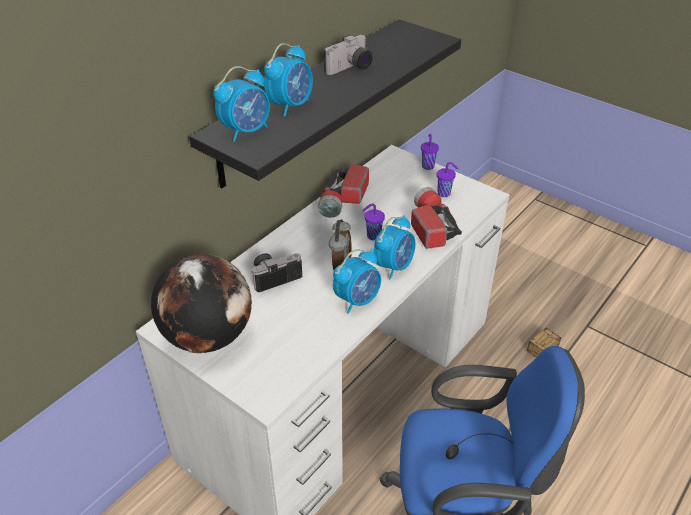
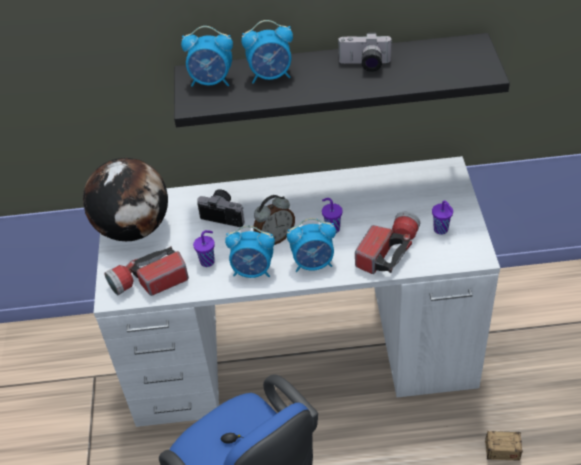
camera: 50 degrees right, 5 degrees up
flashlight [318,164,369,218] -> flashlight moved to [104,246,189,296]
purple cup [421,134,439,170] -> purple cup moved to [193,230,215,267]

